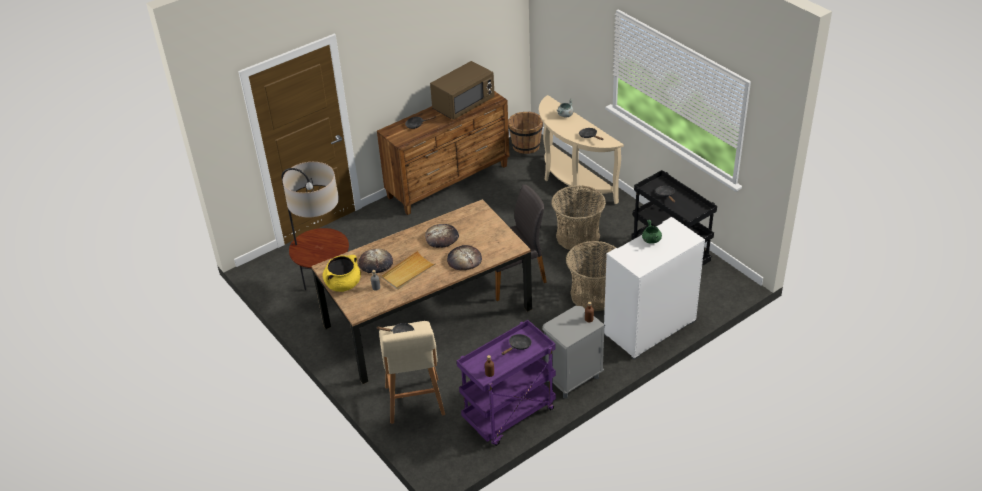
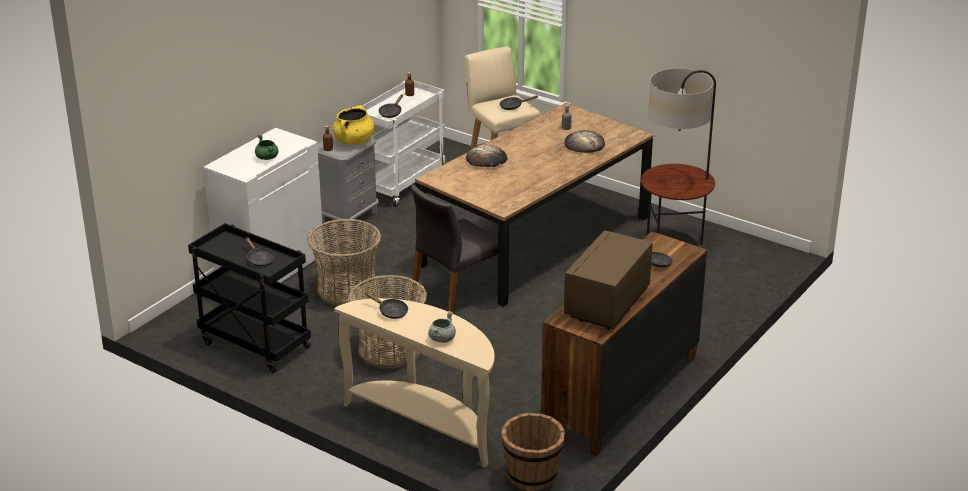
camera: 160 degrees right, 10 degrees down
yellow cooking pot [323,255,361,292] -> yellow cooking pot moved to [333,105,375,145]
beige tray [381,251,436,290] -> none
bread [425,224,459,248] -> none
purple cart [457,320,556,446] -> white cart [362,80,445,207]

